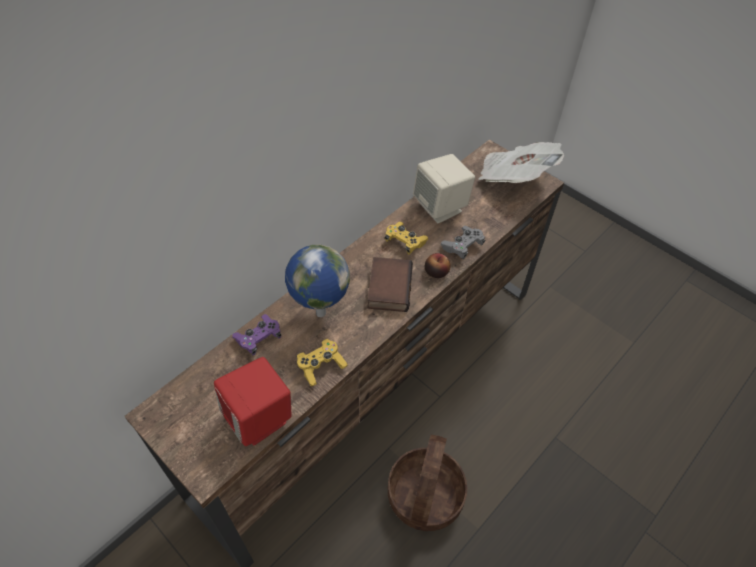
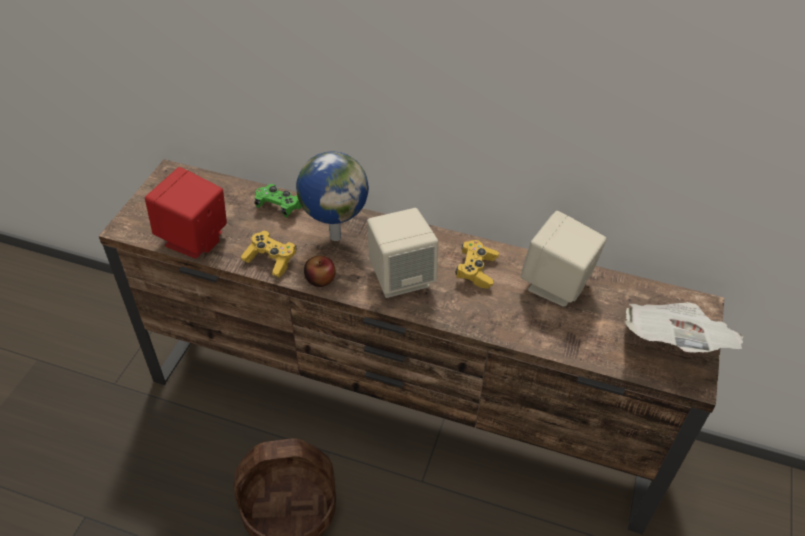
camera: 65 degrees right, 5 degrees down
purple game controller [232,314,281,356] -> green game controller [255,184,302,218]
book [367,257,413,312] -> beige speaker [367,208,438,298]
apple [425,253,451,278] -> apple moved to [304,256,335,287]
grey game controller [441,226,485,259] -> none

